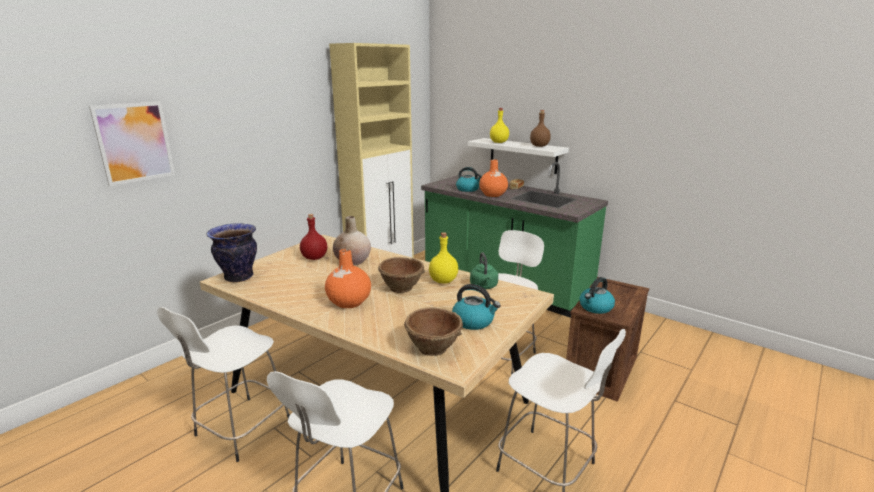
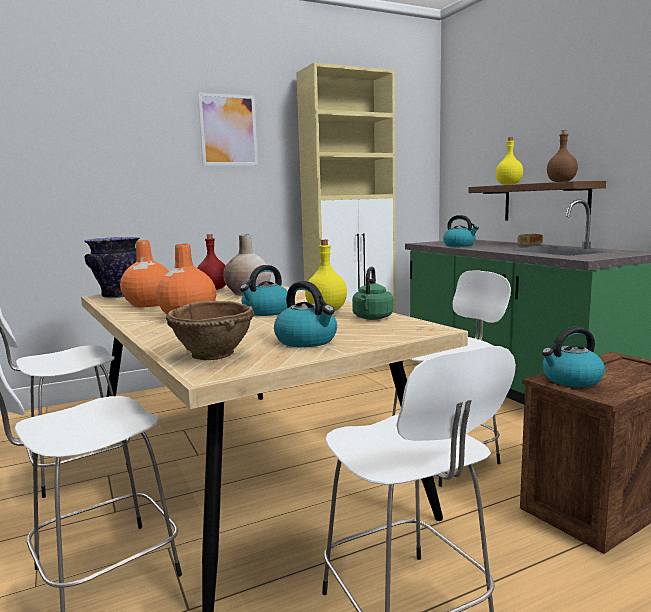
camera: 25 degrees right, 10 degrees down
picture [89,102,175,186] -> picture moved to [198,93,258,165]
brown bowl [378,257,425,293] -> kettle [240,265,288,316]
white shelf [468,138,569,174] -> brown shelf [468,181,606,221]
orange vase [479,159,508,197] -> orange vase moved to [120,240,169,307]

